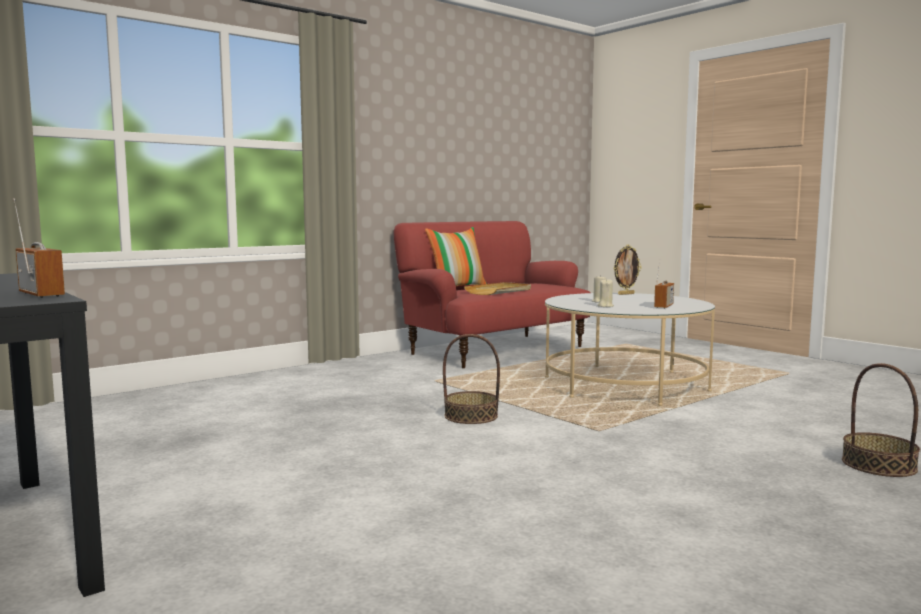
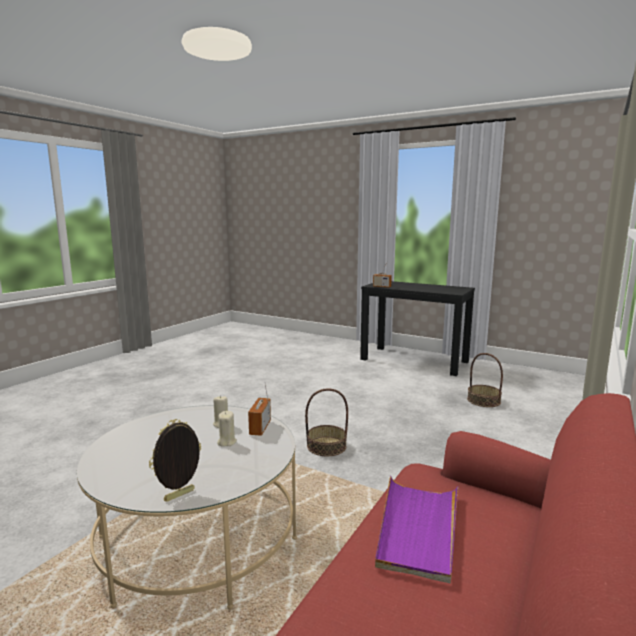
camera: 160 degrees right, 5 degrees up
pillow [425,227,487,286] -> none
beige tray [464,282,531,295] -> purple tray [375,476,458,584]
radio [654,262,674,308] -> radio moved to [248,385,271,436]
basket [842,363,920,477] -> basket moved to [467,353,503,407]

